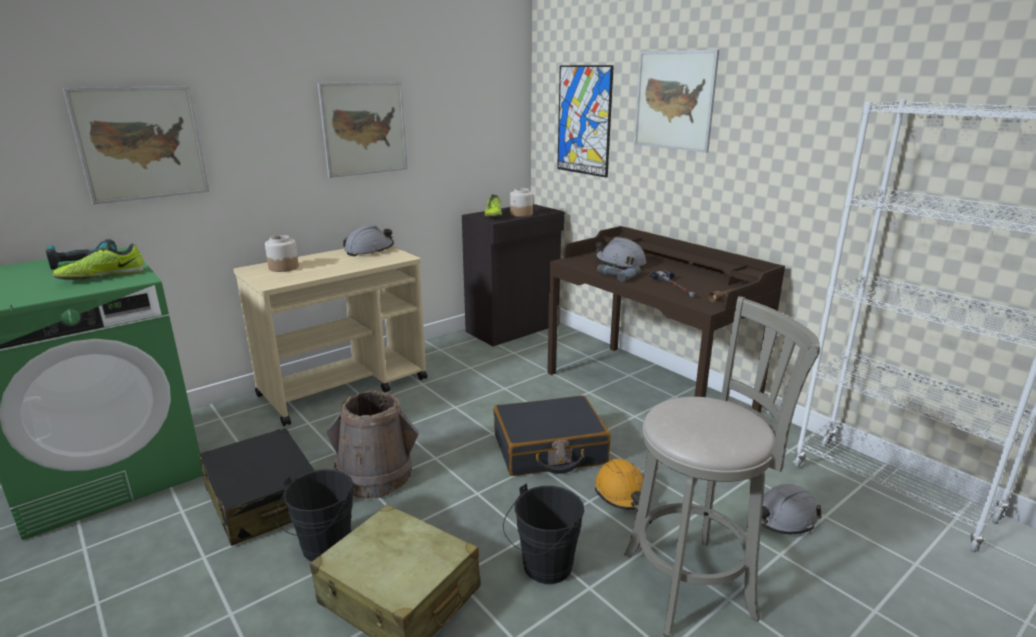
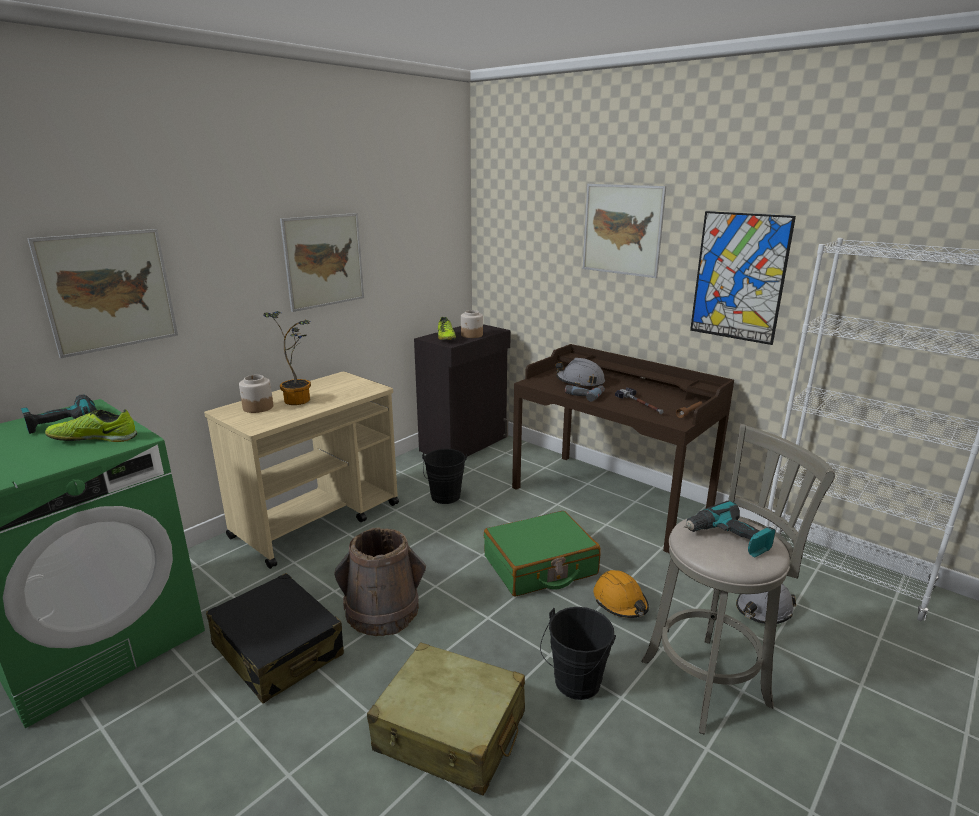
camera: 10 degrees left, 0 degrees up
shoe [53,243,145,280] -> shoe turned 45 degrees clockwise [45,409,137,442]
black bucket [276,469,353,562] -> black bucket moved to [422,449,467,504]
grey hard hat [343,224,394,257] -> none
black suitcase [493,395,610,476] -> green suitcase [484,511,601,597]
picture [557,65,614,178] -> picture moved to [690,211,796,345]
none -> potted plant [263,311,311,405]
none -> power drill [684,501,775,557]

